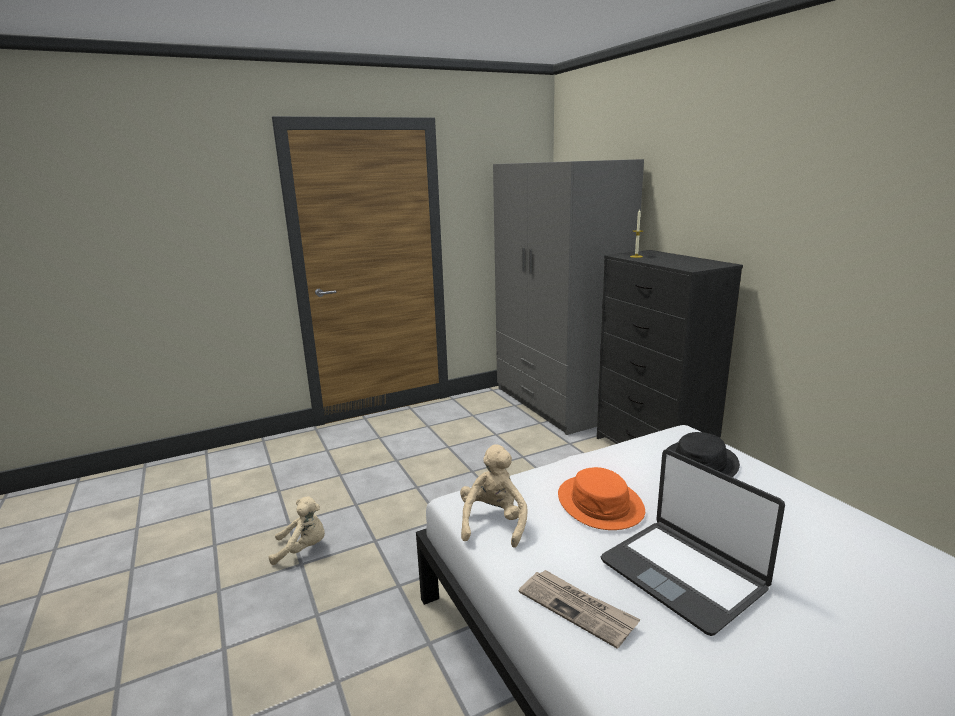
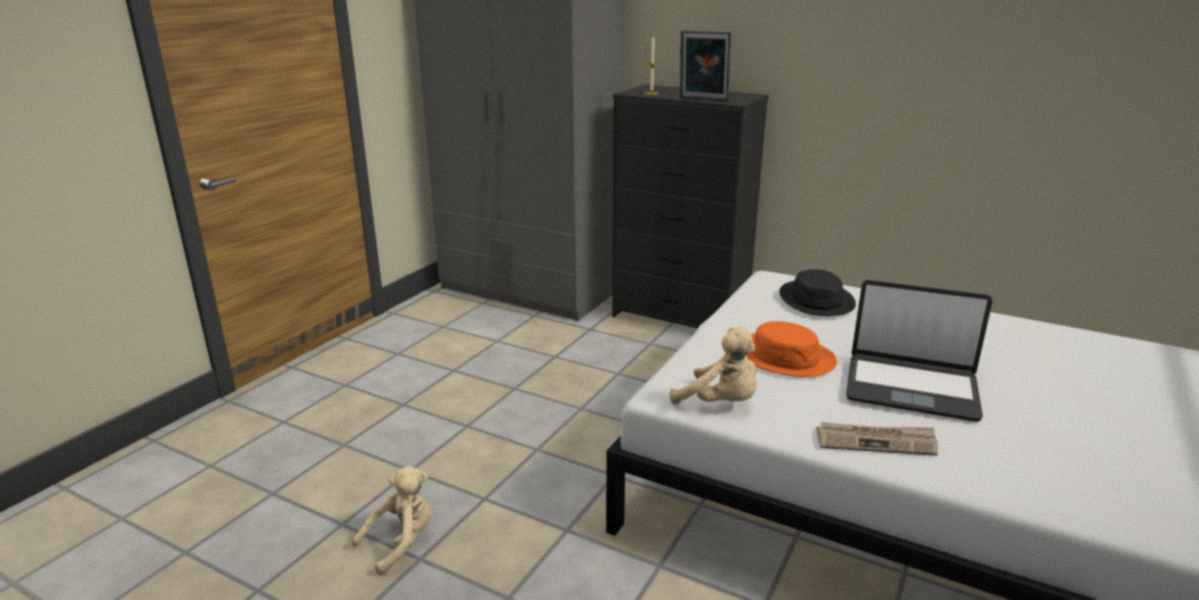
camera: 35 degrees left, 5 degrees up
beige plush toy [460,444,528,548] -> beige plush toy turned 150 degrees clockwise [670,327,756,404]
none -> picture frame [680,30,731,101]

